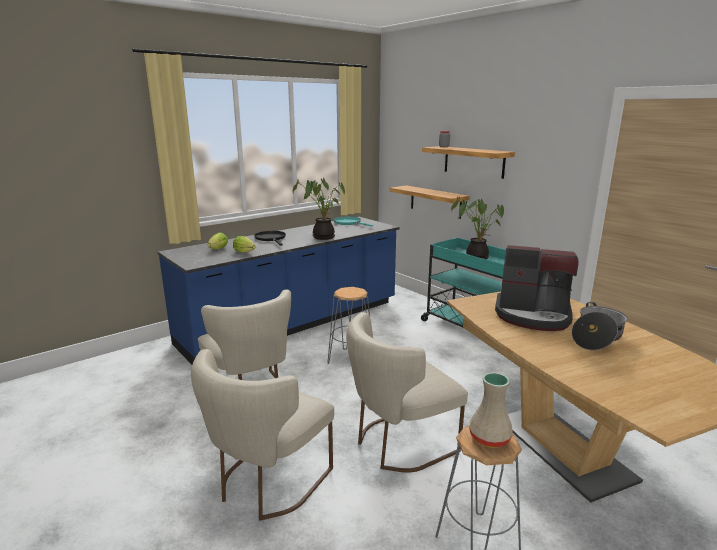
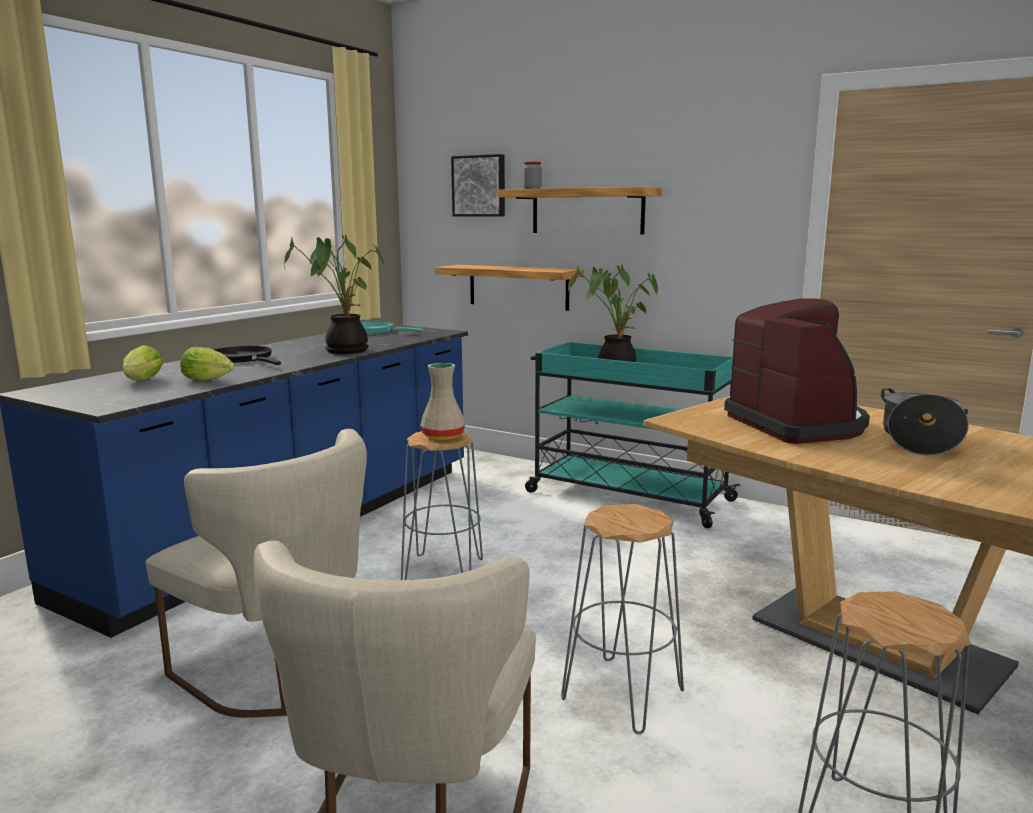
camera: 20 degrees left, 5 degrees down
beige chair [346,312,468,473] -> grey stool [561,504,684,734]
beige vase [469,372,513,448] -> beige vase moved to [420,363,465,440]
coffee machine [495,245,579,331] -> coffee machine turned 105 degrees counterclockwise [724,298,870,444]
none -> picture [451,154,505,216]

